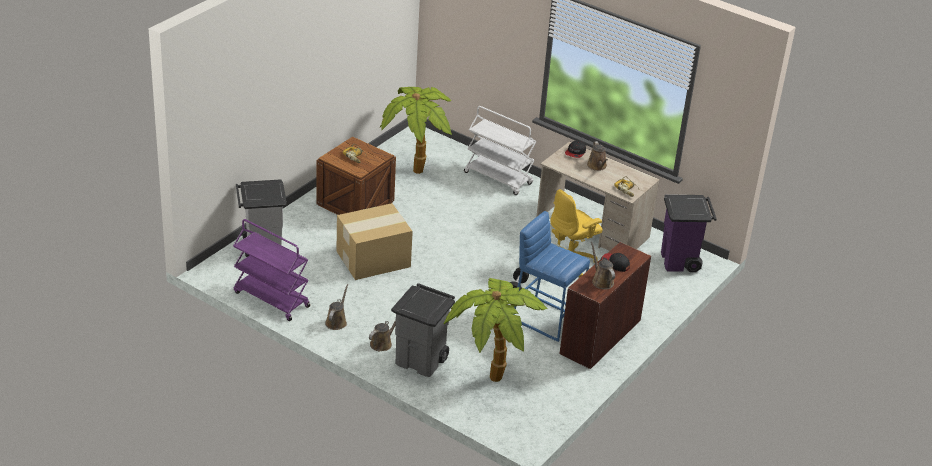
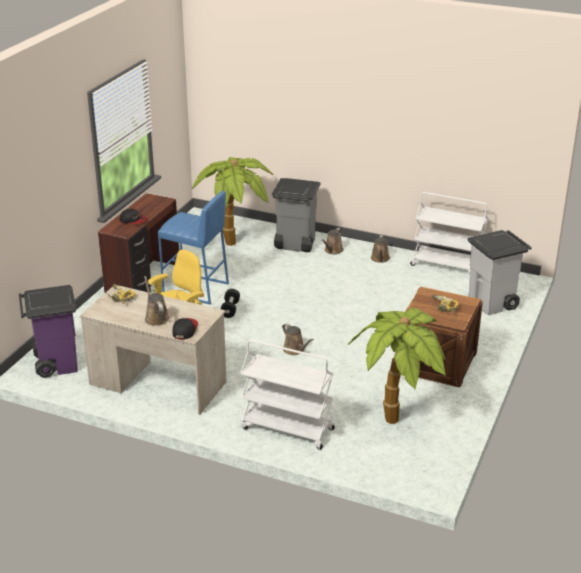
camera: 170 degrees right, 5 degrees down
purple cart [233,219,310,321] -> white cart [410,192,488,272]
cardboard box [337,203,413,280] -> none
brown watering can [591,242,615,289] -> brown watering can moved to [282,323,314,355]

